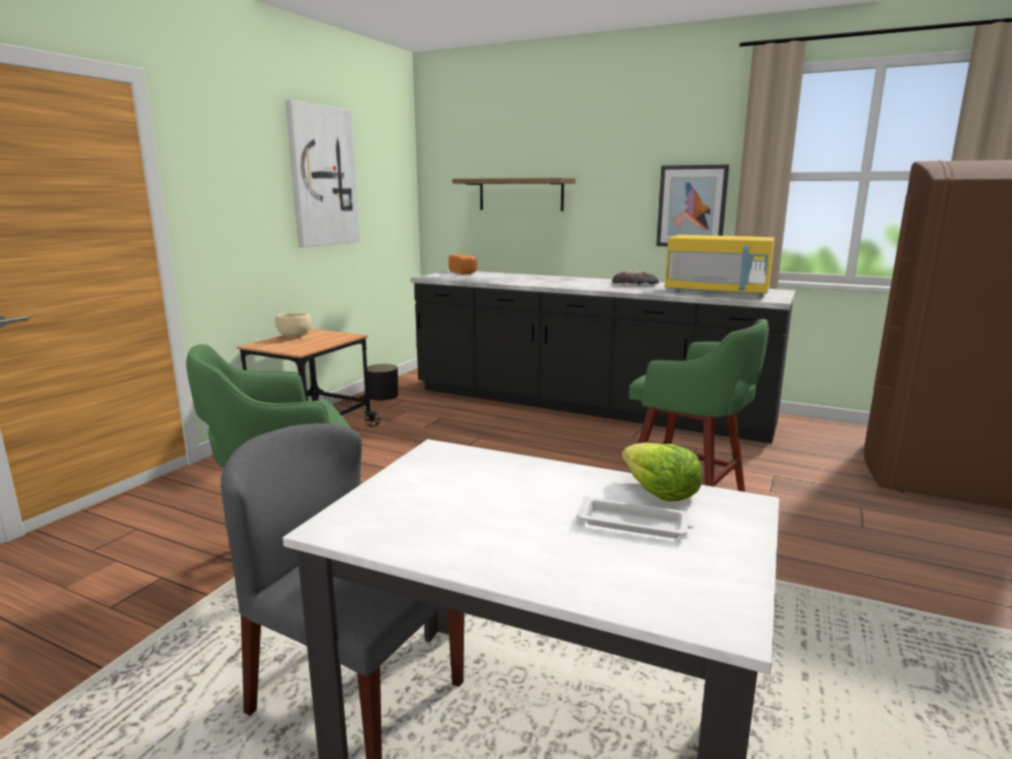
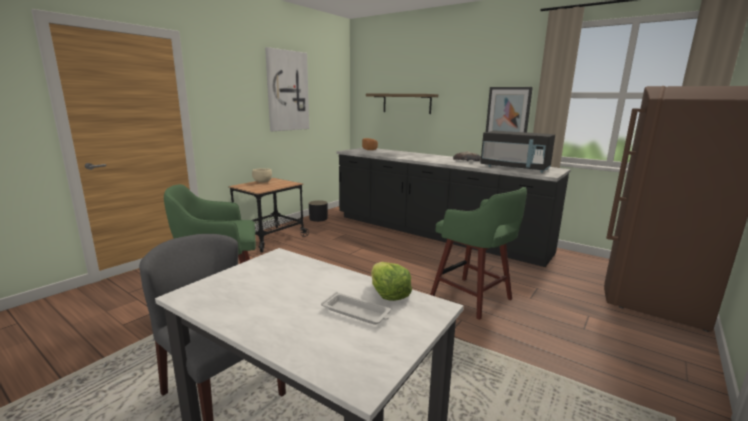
camera: 10 degrees right, 0 degrees up
yellow microwave [665,235,775,297] -> black microwave [481,131,555,173]

